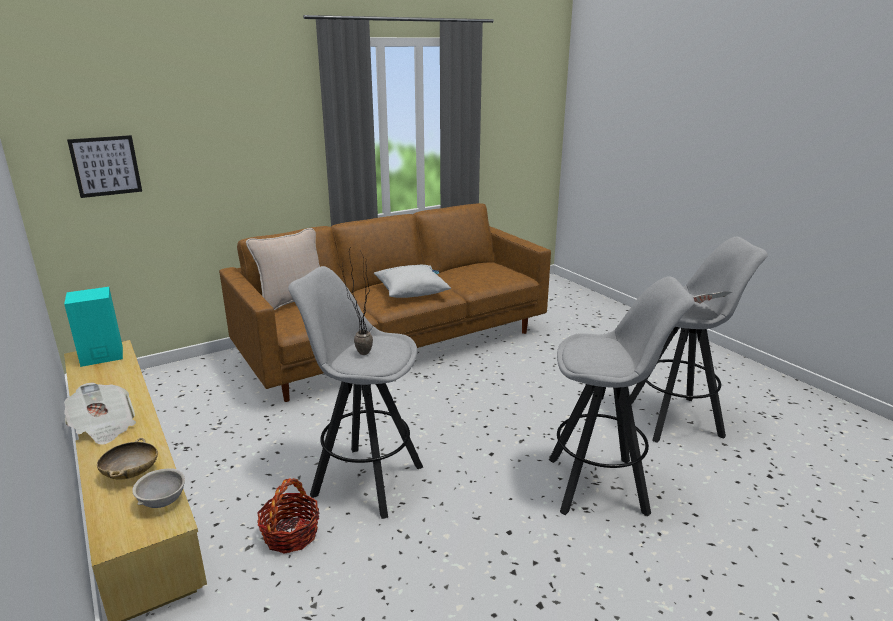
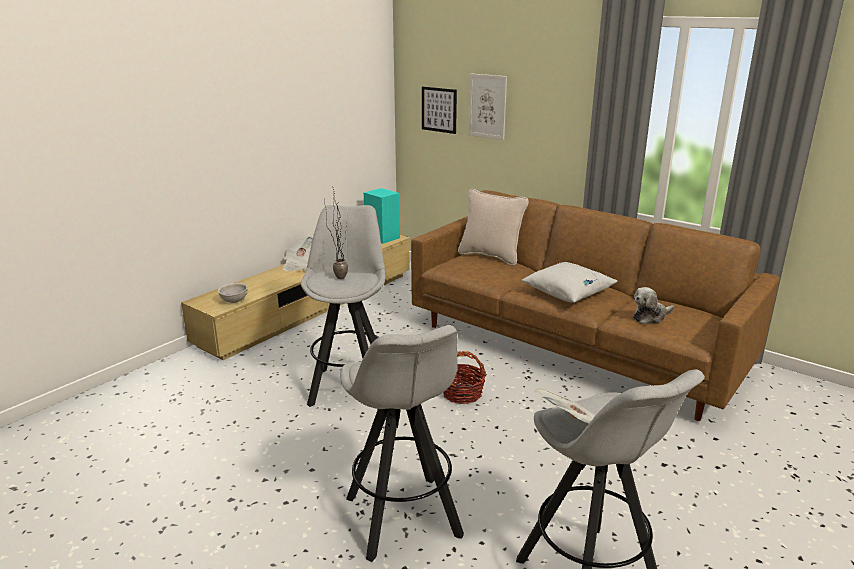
camera: 70 degrees right, 0 degrees up
beige bowl [97,438,158,480] -> none
basket [257,478,319,554] -> basket moved to [443,351,486,404]
none -> picture [468,73,507,140]
none -> plush toy [633,287,674,325]

